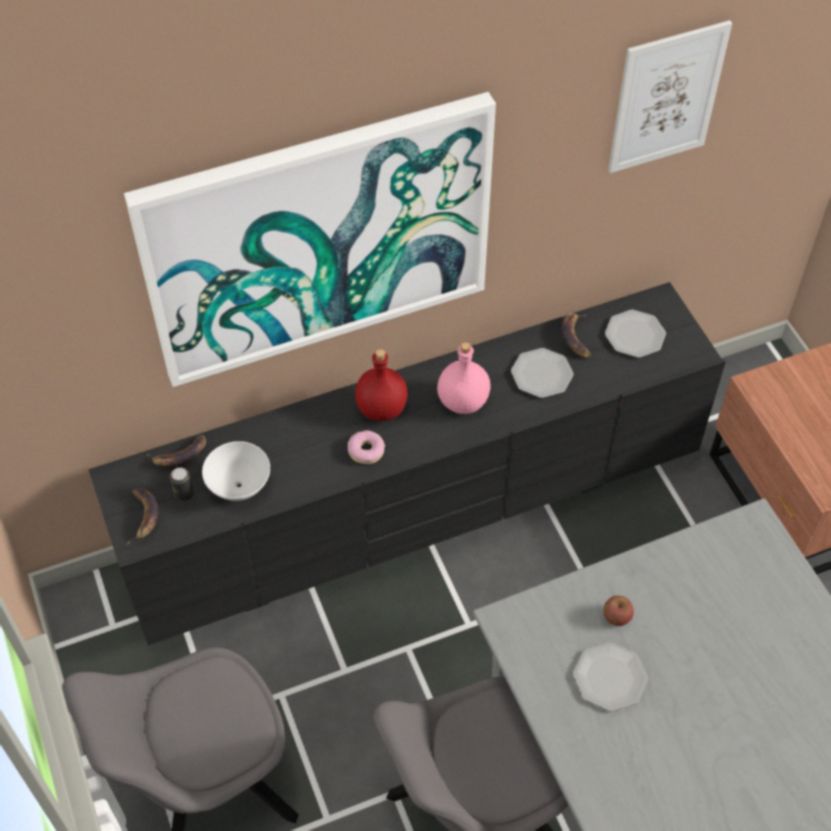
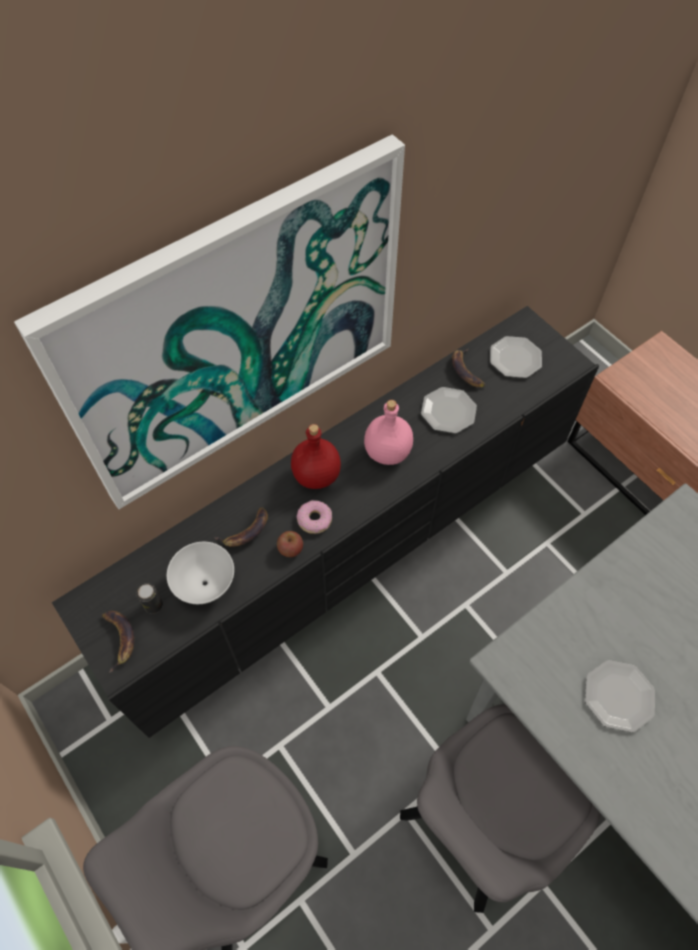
camera: 15 degrees left, 5 degrees up
banana [146,435,206,466] -> banana moved to [214,507,268,547]
apple [603,596,634,626] -> apple moved to [277,531,303,557]
picture [608,20,732,173] -> none

